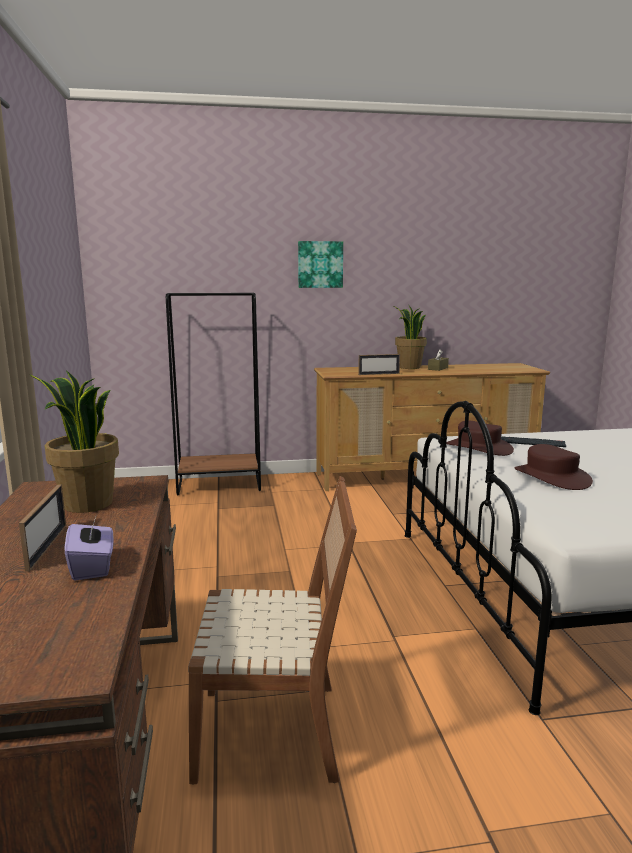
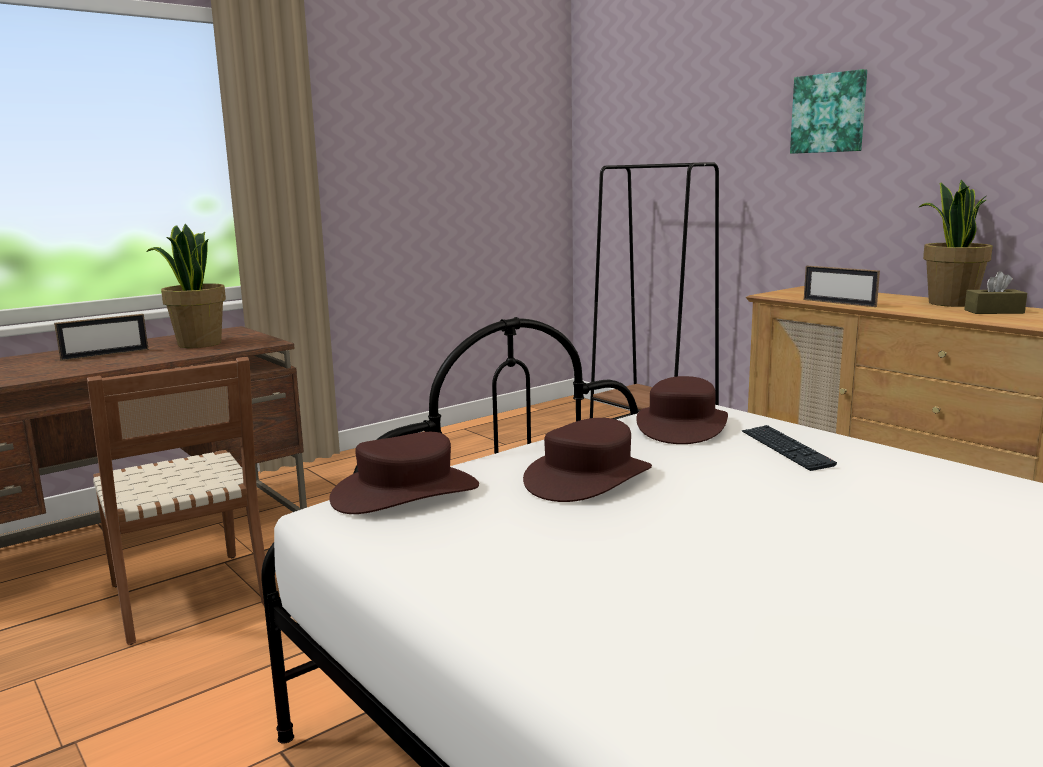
camera: 60 degrees right, 0 degrees up
purple tissue box [65,514,114,580] -> none
none -> brown hat [329,432,479,514]

